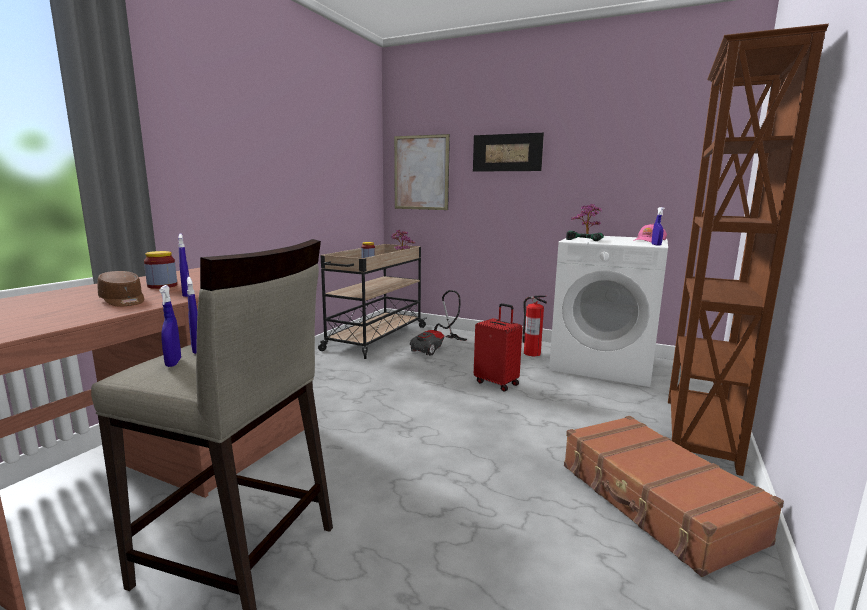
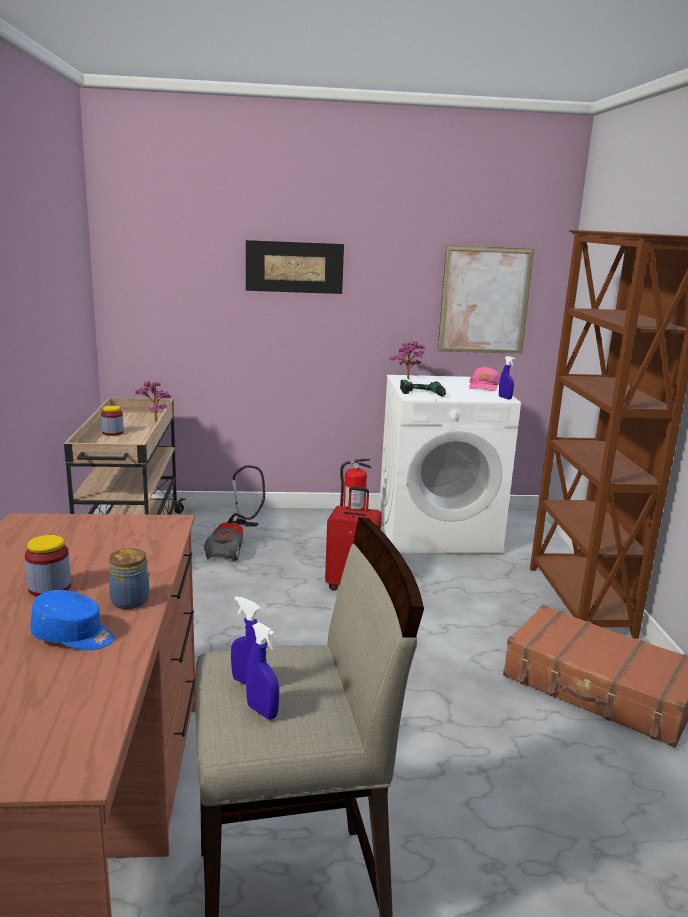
camera: 30 degrees left, 5 degrees up
brown cap [97,271,144,307] -> blue cap [31,590,114,650]
blue spray bottle [178,234,189,297] -> jar [109,548,149,609]
picture [394,134,450,210] -> picture moved to [438,246,534,354]

